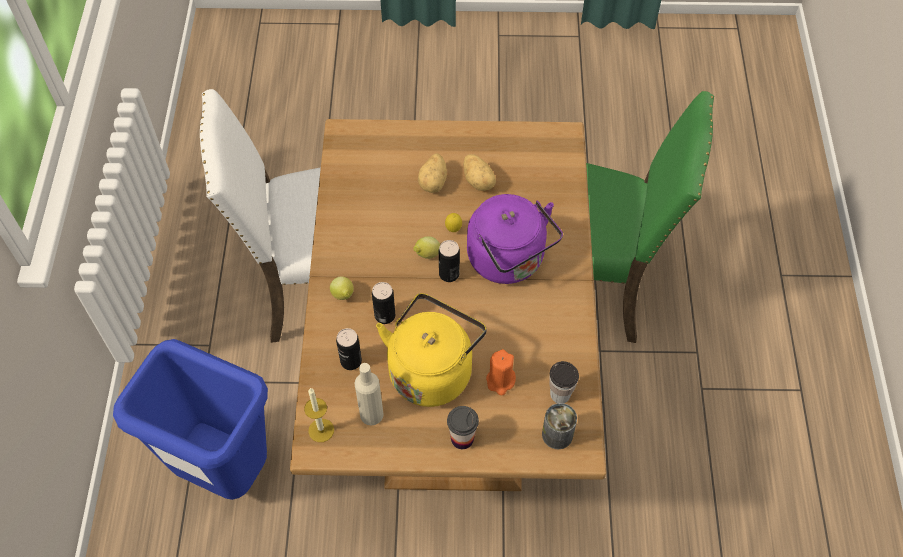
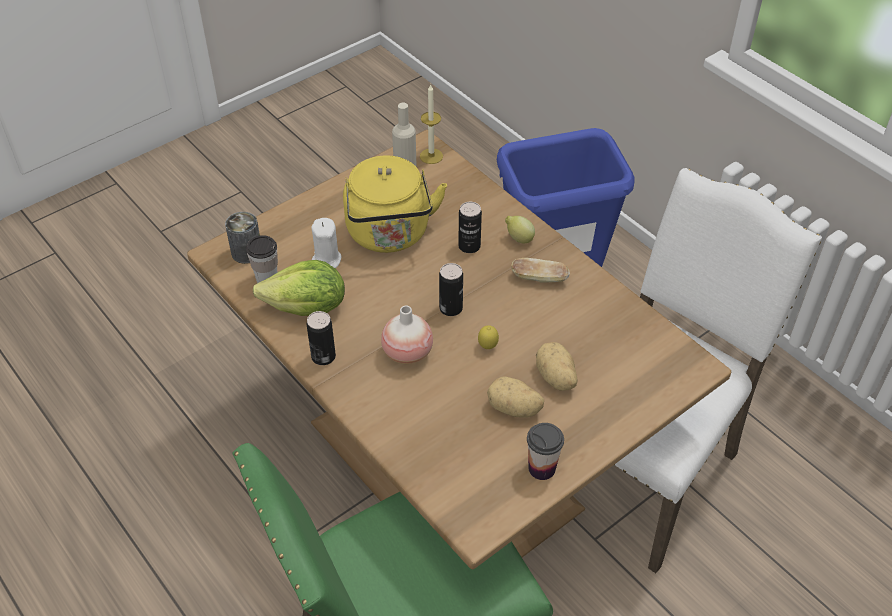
camera: 140 degrees right, 10 degrees down
can [336,328,362,370] -> can moved to [307,311,336,365]
lemon [413,236,440,259] -> none
cup [447,406,479,449] -> cup moved to [527,423,564,480]
purple kettle [467,194,563,284] -> vase [381,306,433,365]
orange candle [486,349,516,395] -> white candle [311,218,341,268]
none -> lettuce [253,260,345,316]
none -> bread [511,258,570,282]

